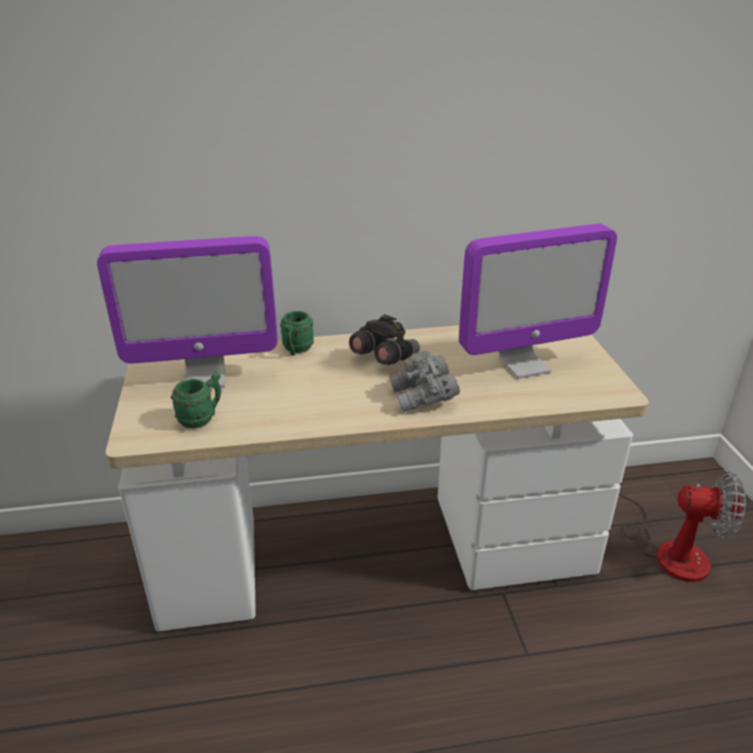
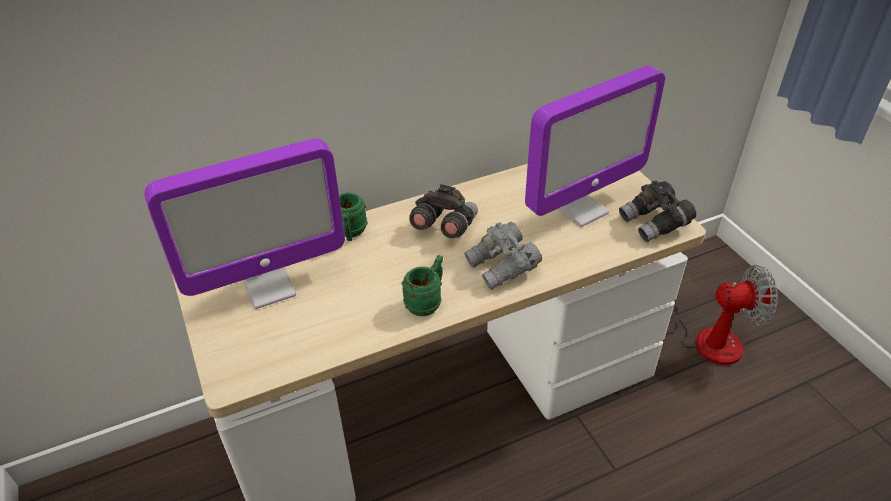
camera: 15 degrees left, 10 degrees up
green mug [171,372,221,428] -> green mug moved to [402,255,443,316]
none -> grey binoculars [619,180,696,242]

